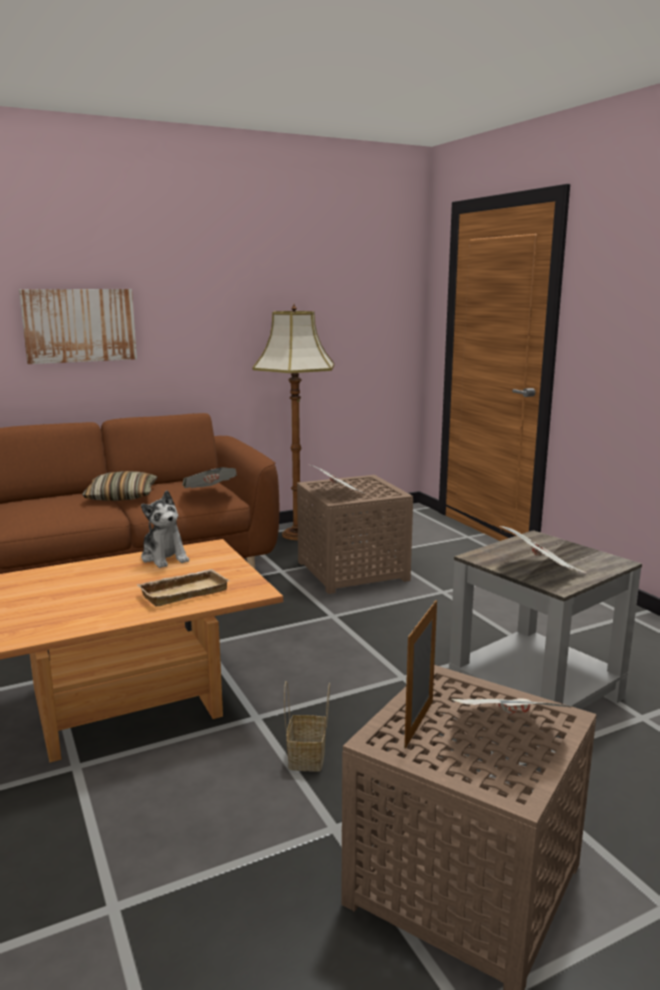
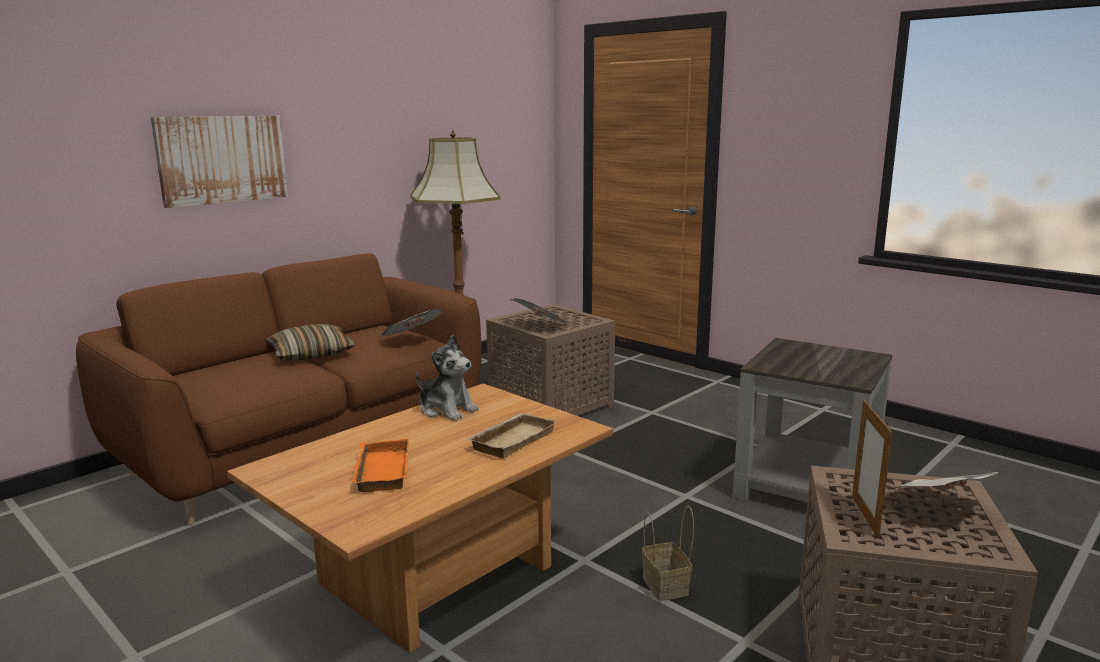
camera: 20 degrees left, 0 degrees up
newspaper [500,526,586,573] -> none
none -> orange tray [352,439,409,492]

